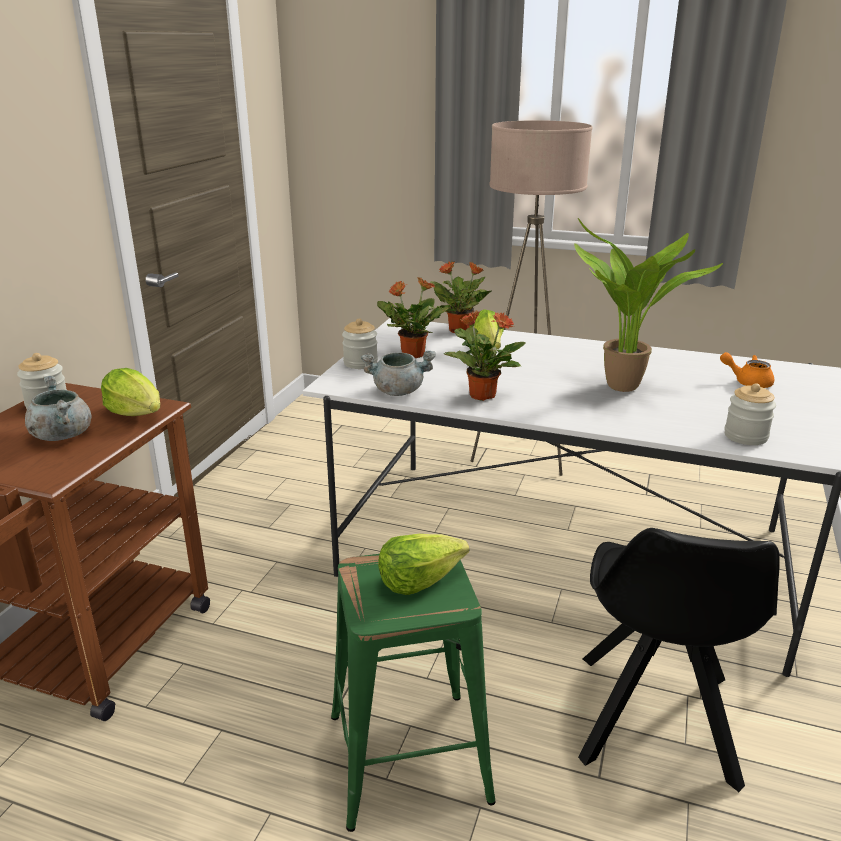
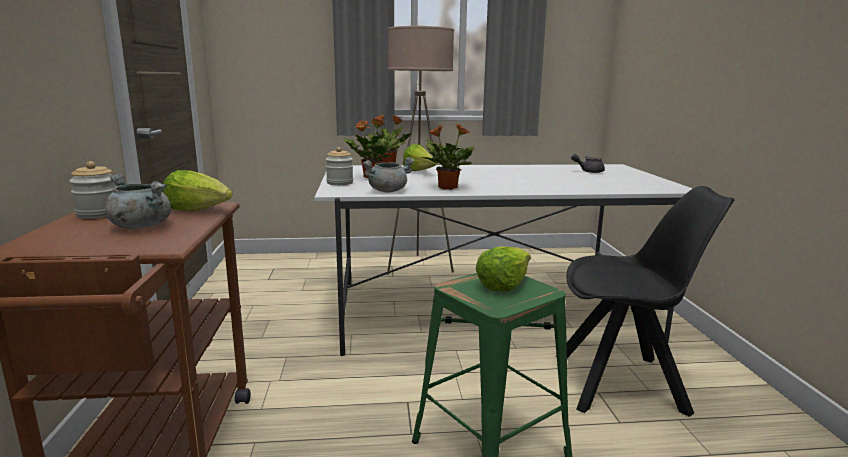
camera: 25 degrees left, 10 degrees down
potted plant [574,218,723,392] -> none
black chair [578,528,780,792] -> black chair turned 75 degrees counterclockwise [556,186,735,417]
orange teapot [720,352,774,388] -> grey teapot [571,154,605,173]
jar [724,383,776,445] -> none

